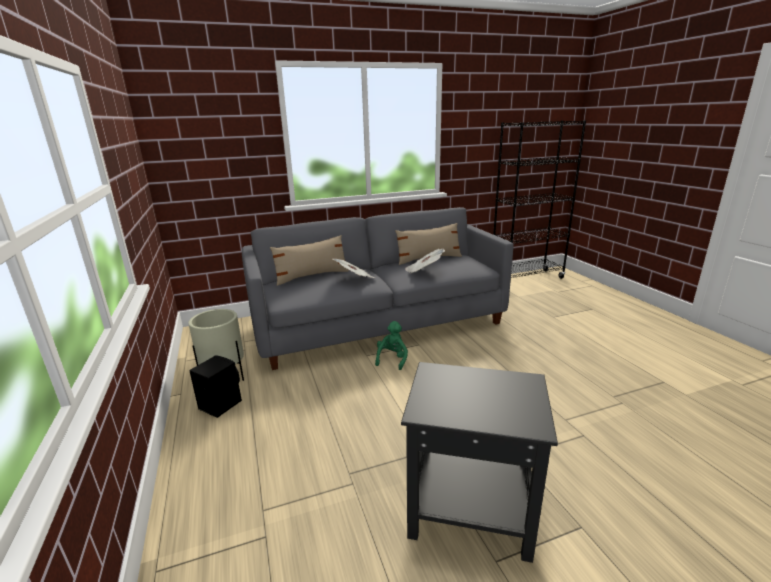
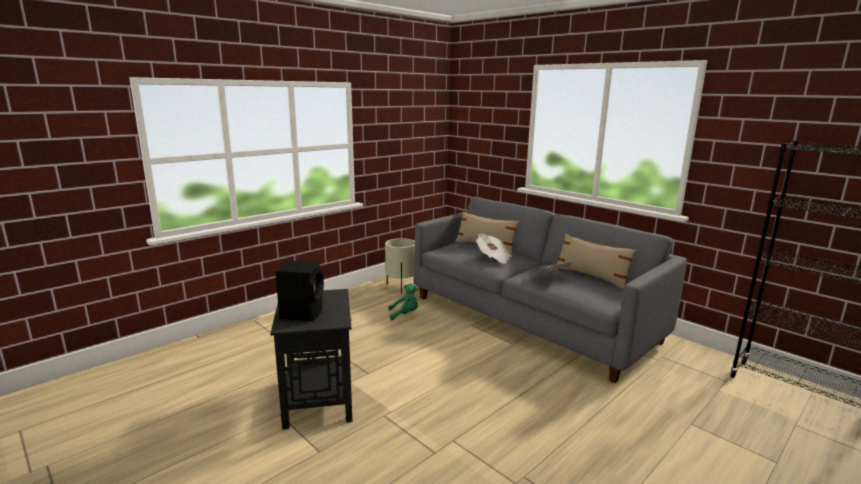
camera: 65 degrees right, 5 degrees down
black speaker [189,355,242,418] -> black speaker moved to [275,261,324,321]
green plush toy [375,321,408,370] -> green plush toy moved to [388,283,418,320]

